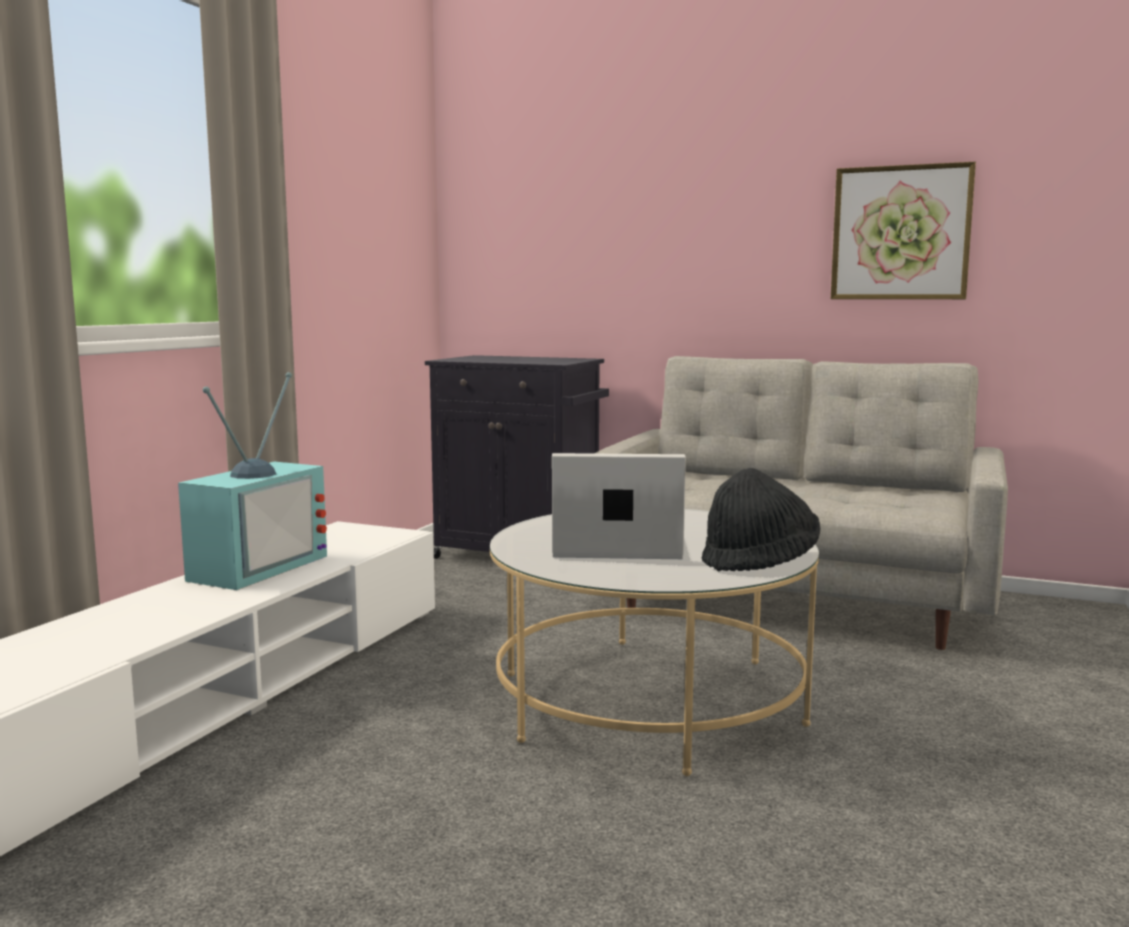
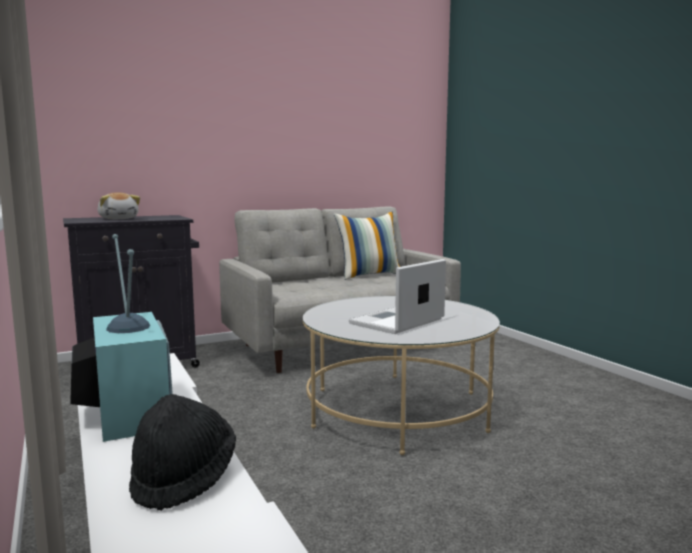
camera: 50 degrees left, 0 degrees up
black hat [702,468,820,571] -> black hat moved to [129,394,236,511]
picture [831,162,976,299] -> none
none -> plush toy [98,192,140,219]
none -> pillow [334,212,400,280]

